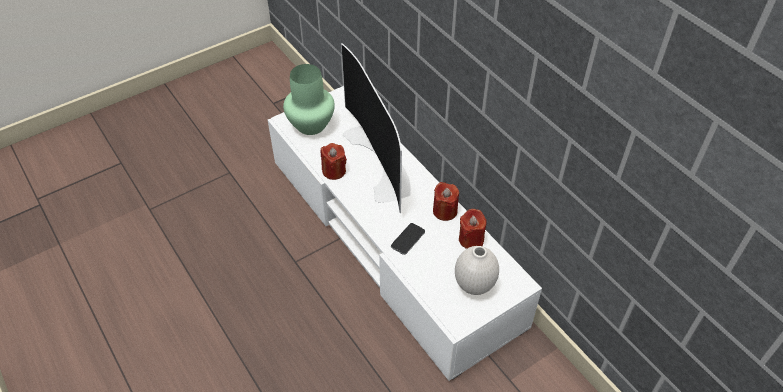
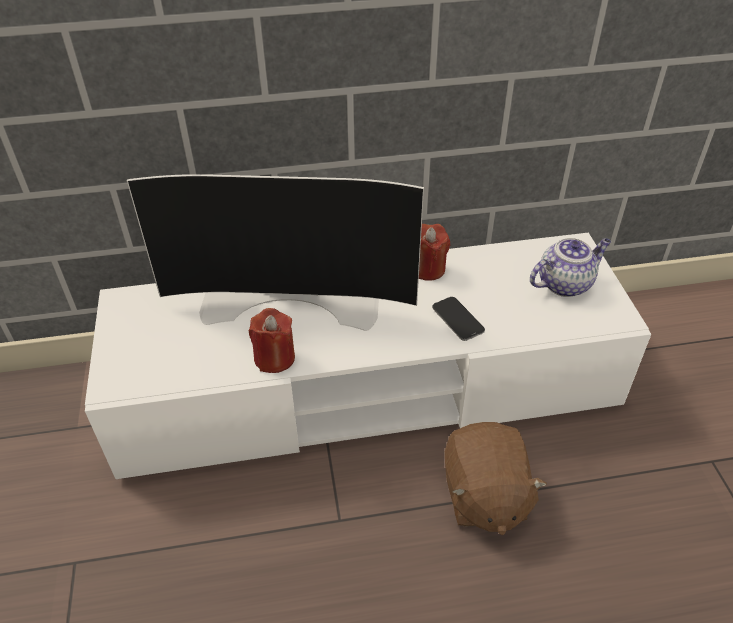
camera: 65 degrees left, 5 degrees down
green vase [283,64,335,135] -> none
white vase [455,246,499,295] -> teapot [530,238,611,297]
red candle [459,209,487,249] -> none
none -> brown plush toy [445,422,547,535]

